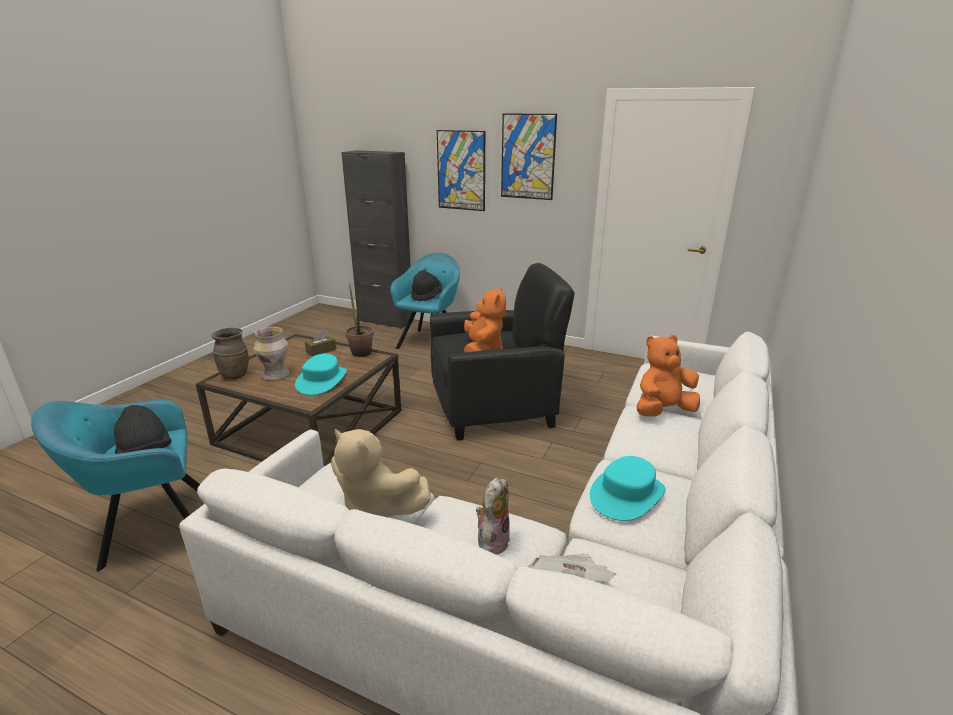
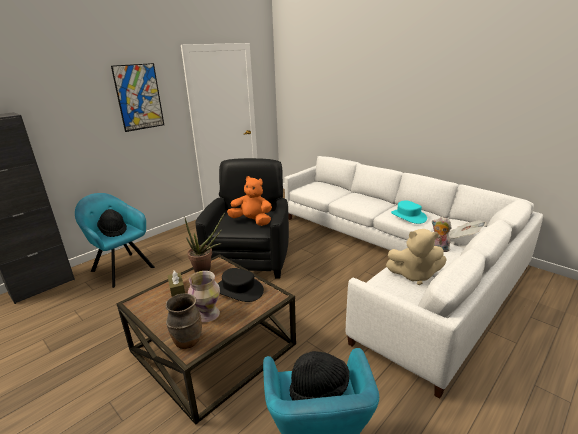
camera: 70 degrees left, 0 degrees up
turquoise hat [295,354,347,395] -> black hat [218,268,264,302]
beige plush toy [331,429,431,518] -> beige plush toy turned 45 degrees clockwise [386,229,447,285]
picture [437,130,485,211] -> none
orange plush toy [636,335,700,417] -> none

